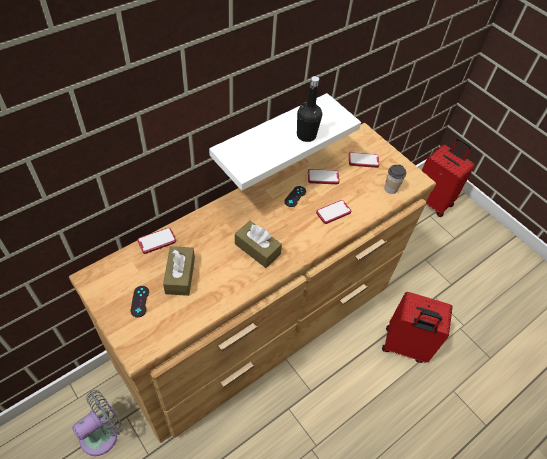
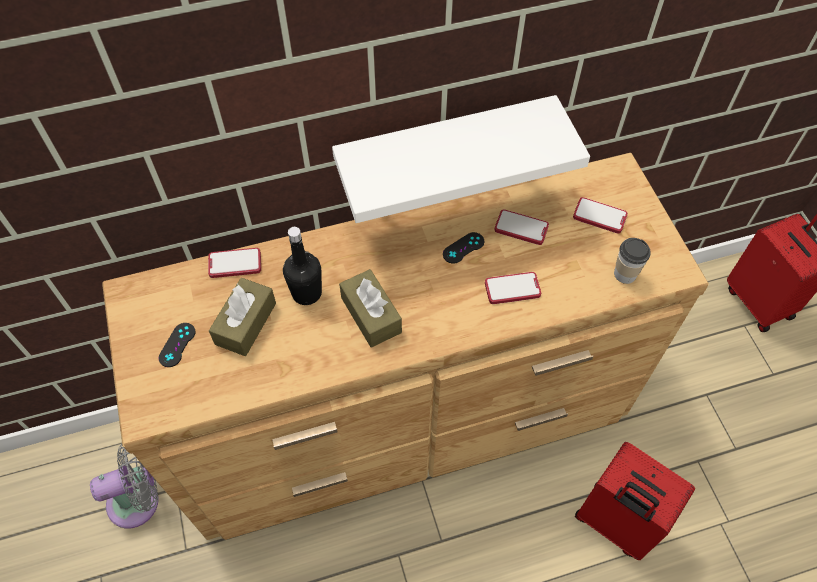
camera: 25 degrees right, 5 degrees up
black bottle [297,76,322,142] -> black bottle moved to [283,227,322,305]

